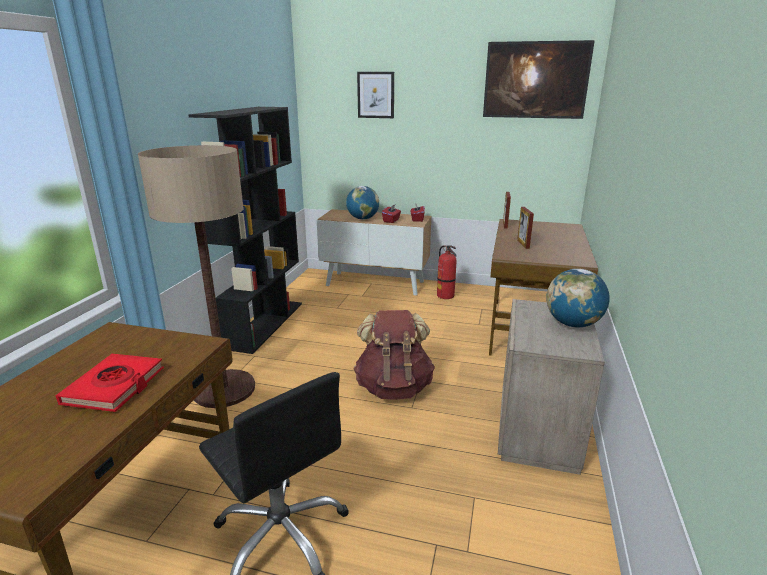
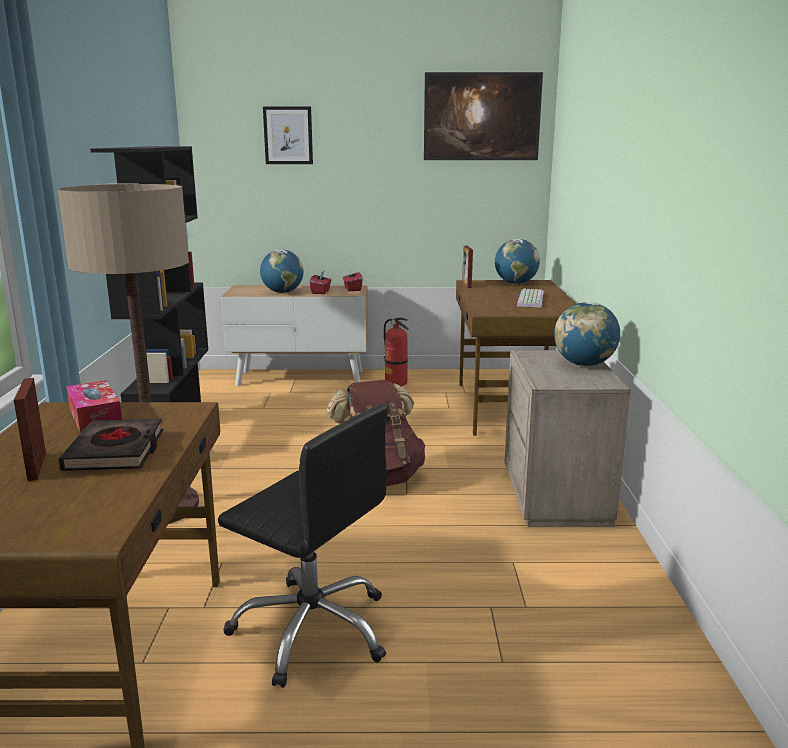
camera: 15 degrees left, 5 degrees down
red book [55,354,164,412] -> black book [58,419,163,471]
picture frame [517,207,534,249] -> picture frame moved to [14,378,46,481]
none -> tissue box [67,380,122,433]
none -> globe [495,239,540,284]
none -> keyboard [517,289,544,308]

